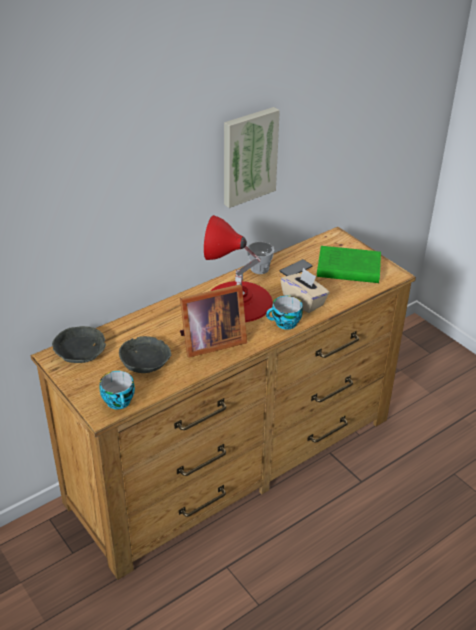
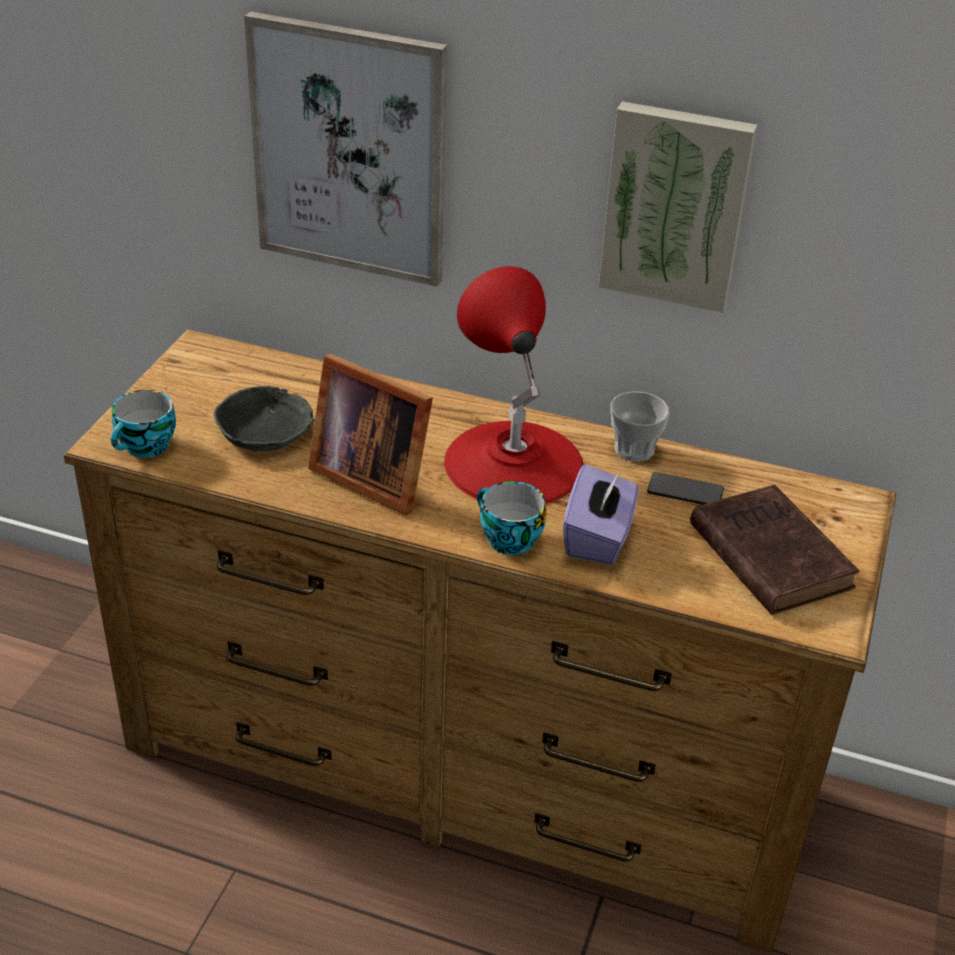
camera: 55 degrees right, 0 degrees up
grey bowl [52,326,106,363] -> none
beige tissue box [281,268,330,313] -> purple tissue box [563,464,638,565]
green book [317,246,381,283] -> brown book [690,485,860,615]
none -> picture [244,12,447,287]

